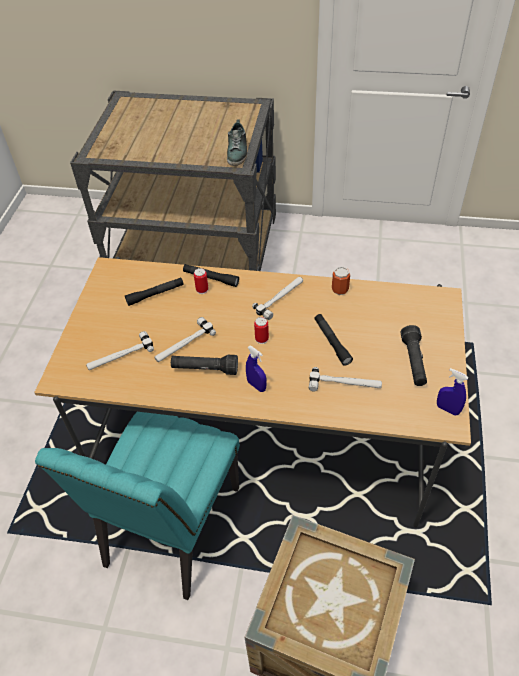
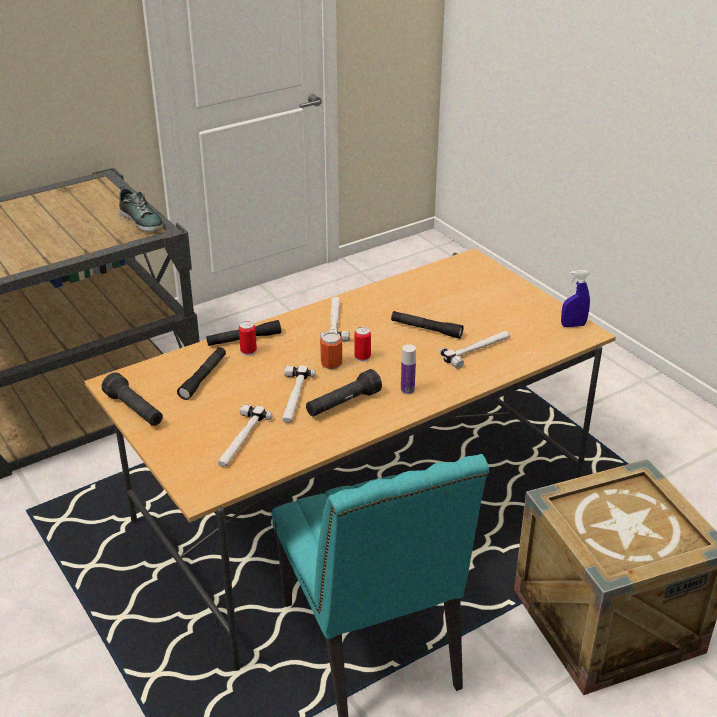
camera: 45 degrees left, 15 degrees down
blue spray bottle [246,346,267,392] -> bottle [401,344,416,394]
can [332,266,350,295] -> can moved to [320,332,342,370]
black flashlight [401,325,427,386] -> black flashlight moved to [102,372,163,426]

